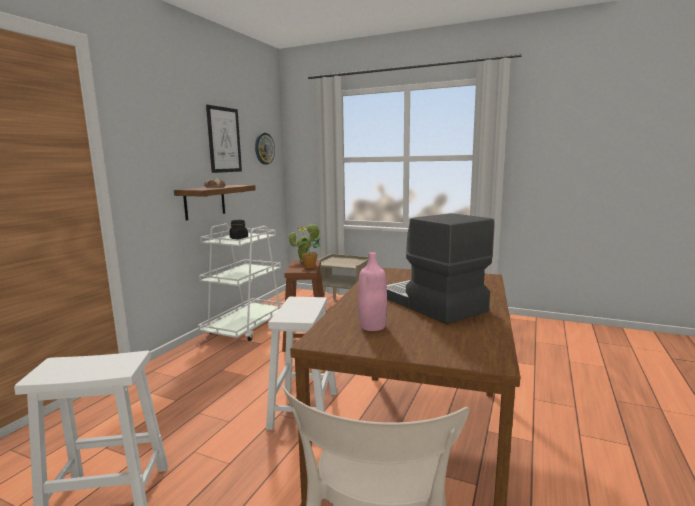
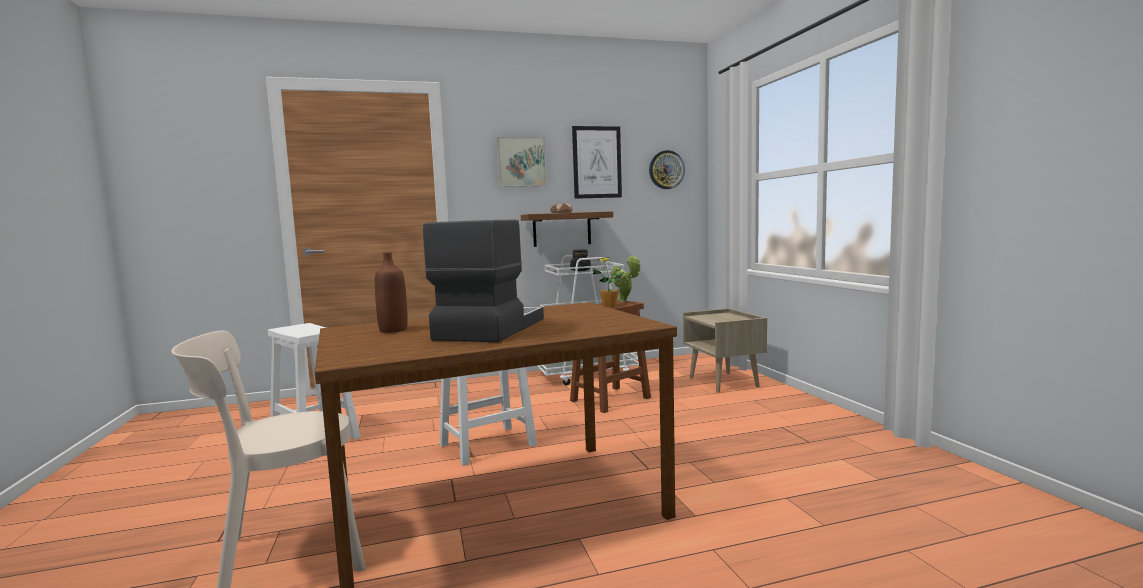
camera: 50 degrees right, 5 degrees down
pink bottle [358,252,387,331] -> brown bottle [375,252,408,333]
none -> picture [496,137,547,187]

